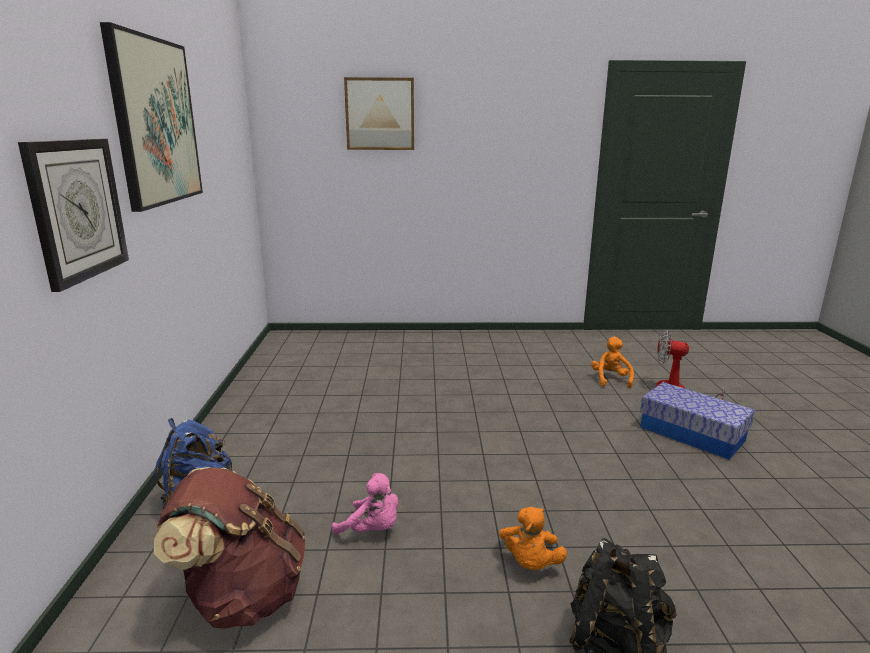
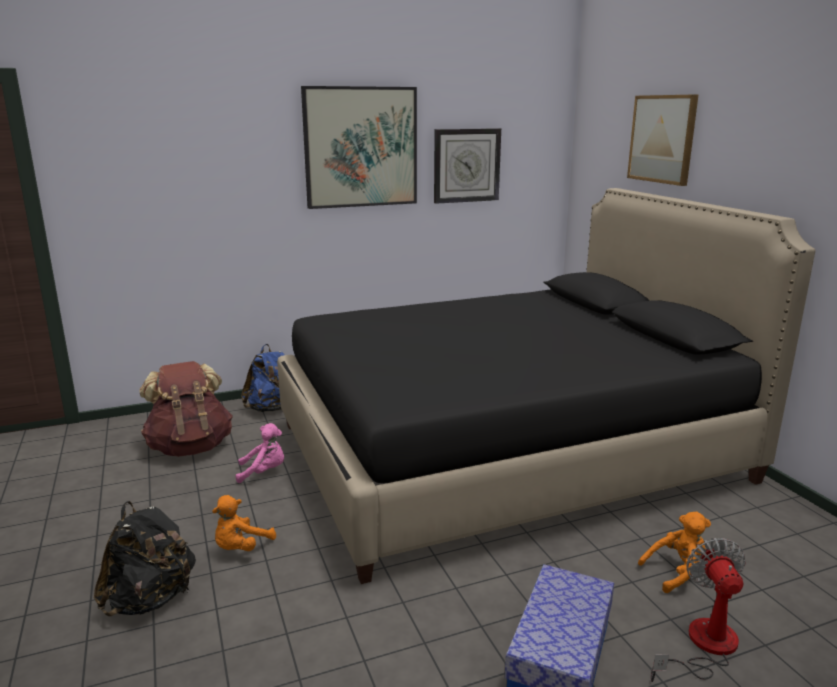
camera: 70 degrees right, 0 degrees up
wall clock [18,139,129,292] -> wall clock moved to [434,128,501,204]
pink plush toy [332,473,399,535] -> pink plush toy turned 105 degrees counterclockwise [236,423,284,483]
orange plush toy [499,506,567,570] -> orange plush toy turned 45 degrees counterclockwise [212,495,276,551]
none -> black bed [277,188,815,584]

